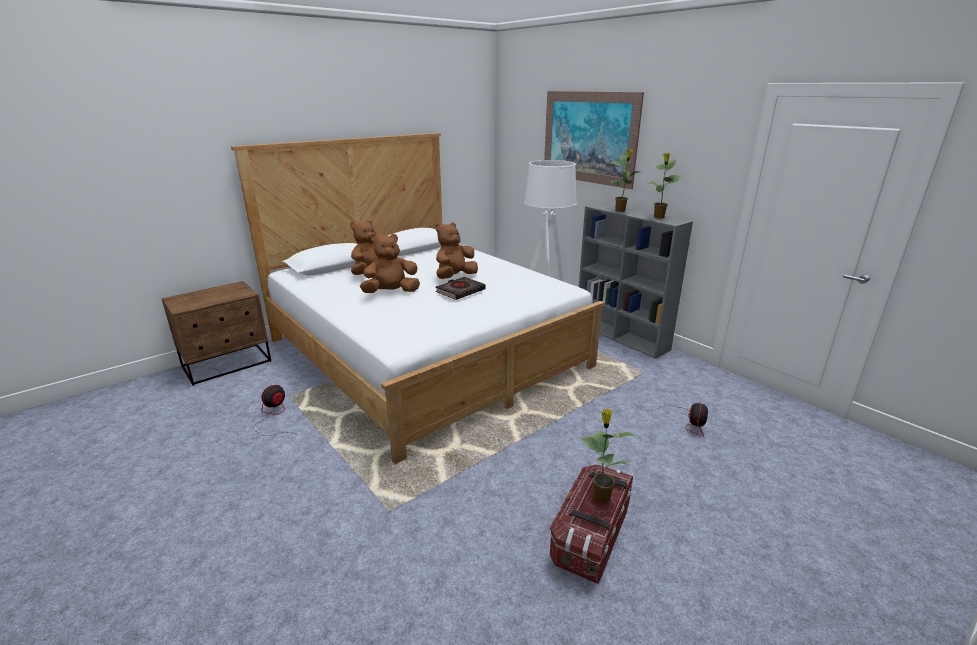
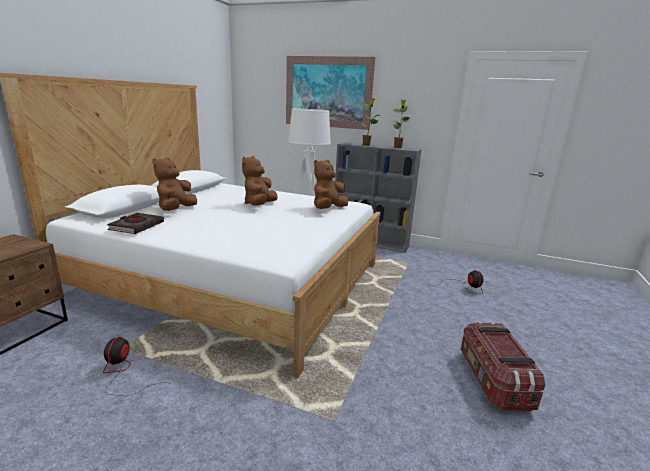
camera: 30 degrees left, 5 degrees down
brown plush toy [360,234,420,293] -> brown plush toy moved to [314,160,348,209]
black book [436,277,485,300] -> black book moved to [107,213,164,234]
potted plant [579,409,639,503] -> none

